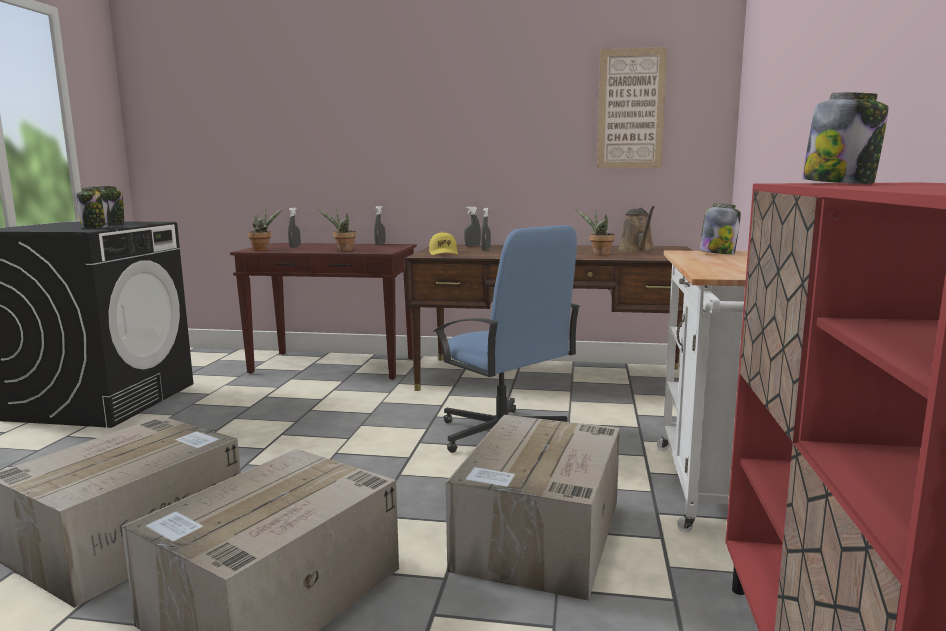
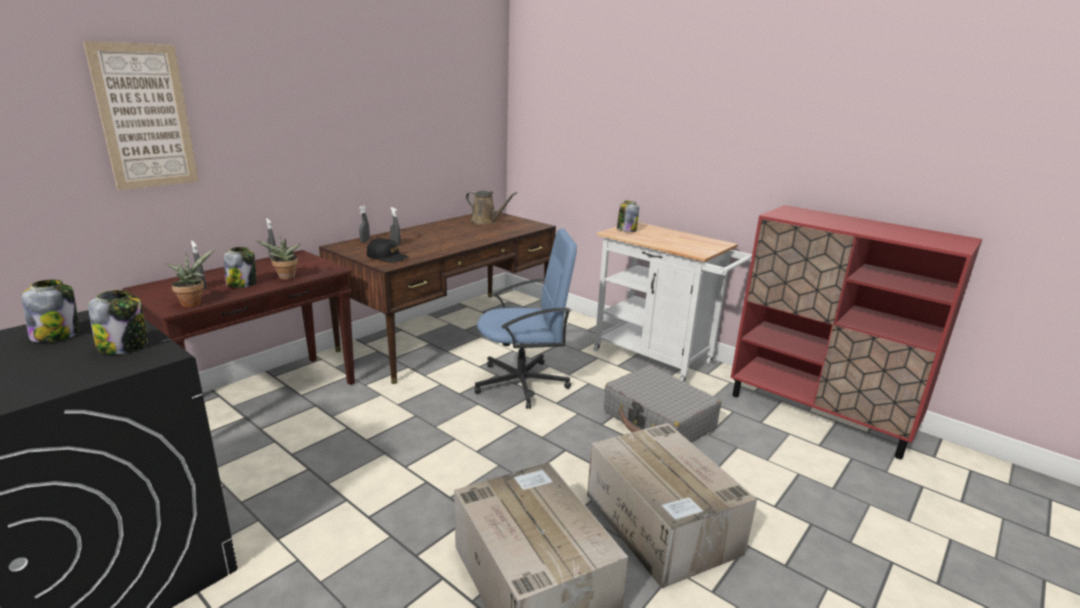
camera: 60 degrees left, 10 degrees up
yellow cap [429,232,458,255] -> black cap [367,238,408,263]
cardboard box [446,415,620,601] -> grey suitcase [604,365,721,443]
potted plant [576,209,615,256] -> none
picture [597,47,667,169] -> picture moved to [83,41,199,190]
jar [802,93,889,184] -> jar moved to [224,247,256,288]

